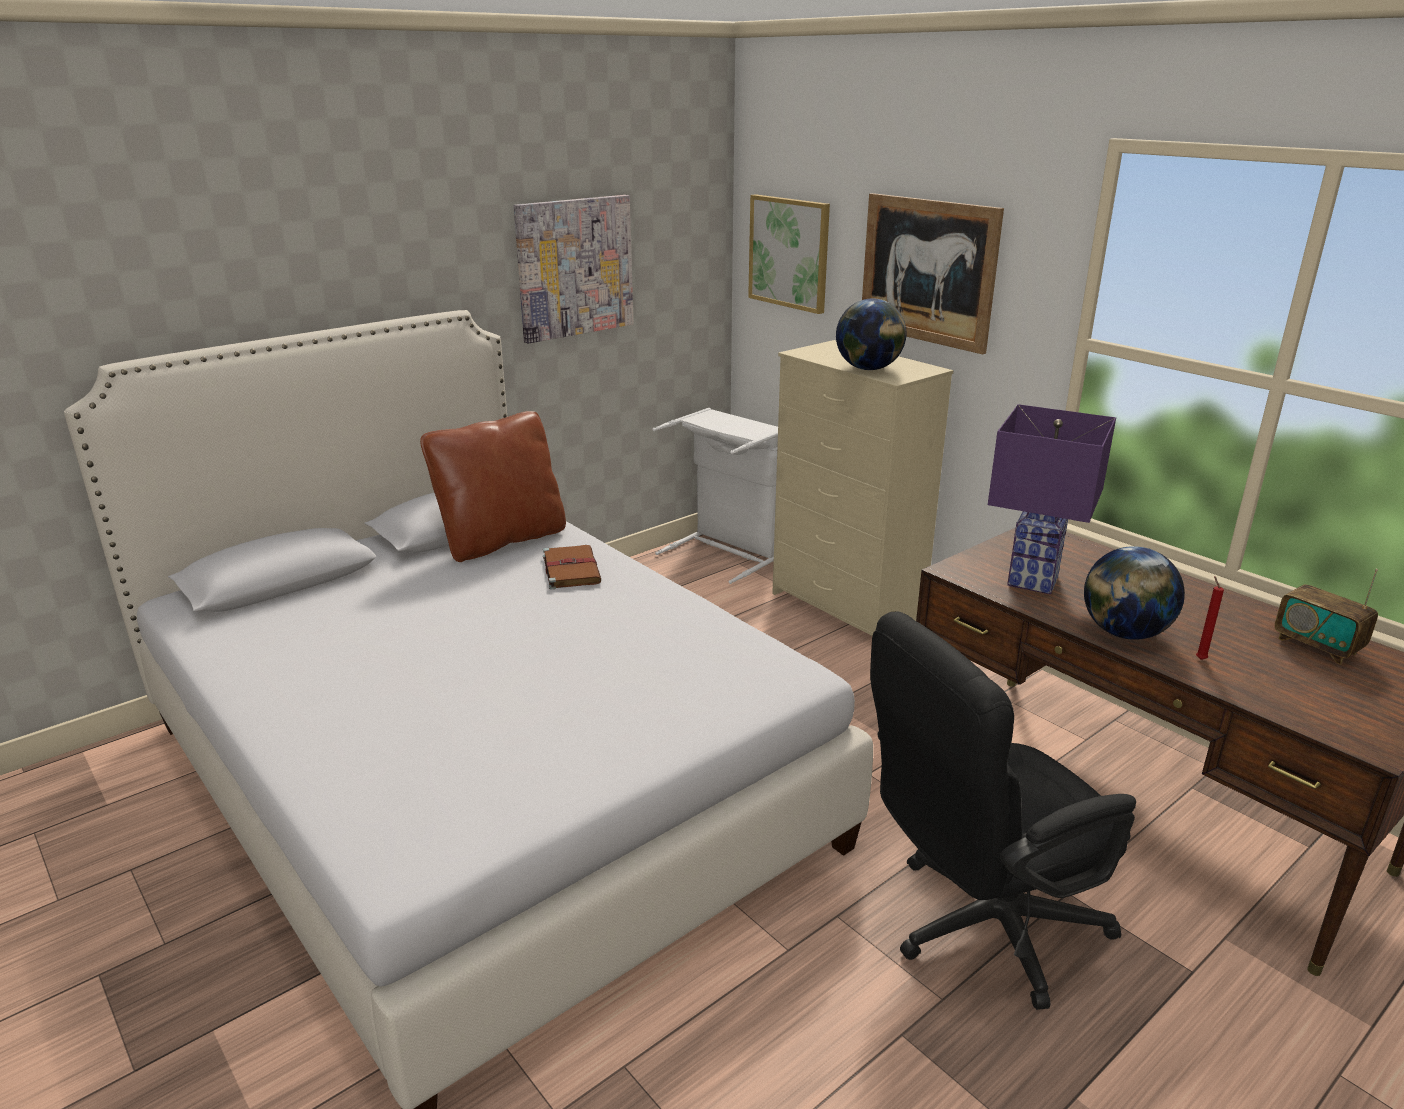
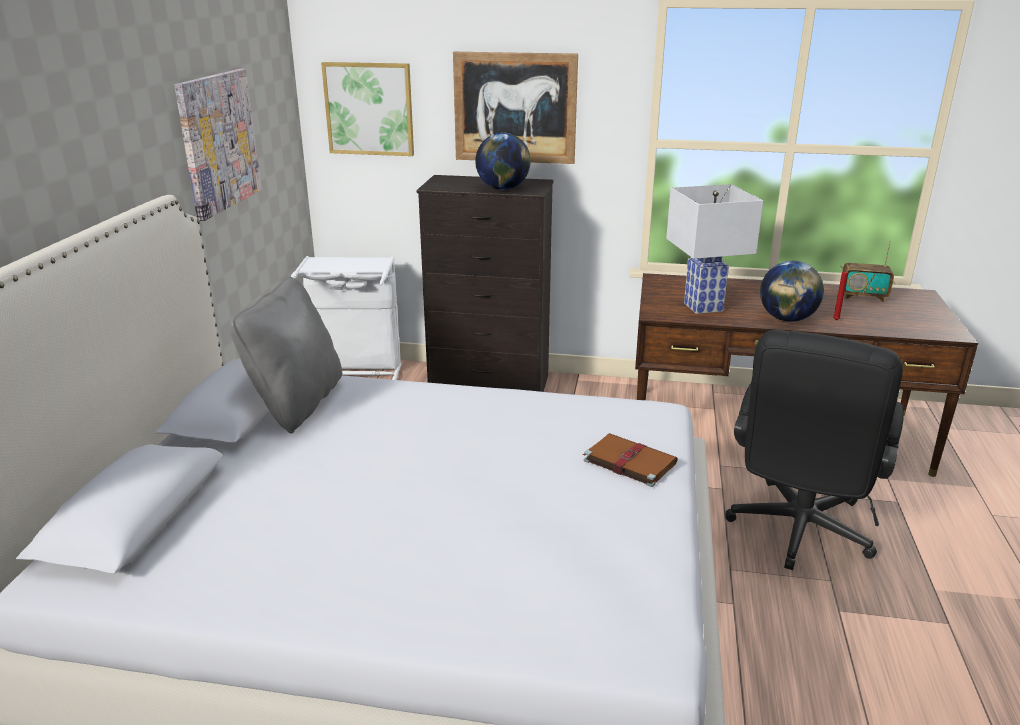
camera: 40 degrees left, 0 degrees up
brown pillow [420,411,566,562] -> grey pillow [229,277,342,434]
brown book [543,545,601,589] -> brown book moved to [583,433,678,487]
beige dresser [772,340,953,636] -> black dresser [417,175,554,392]
purple table lamp [988,404,1116,594] -> white table lamp [666,184,764,314]

